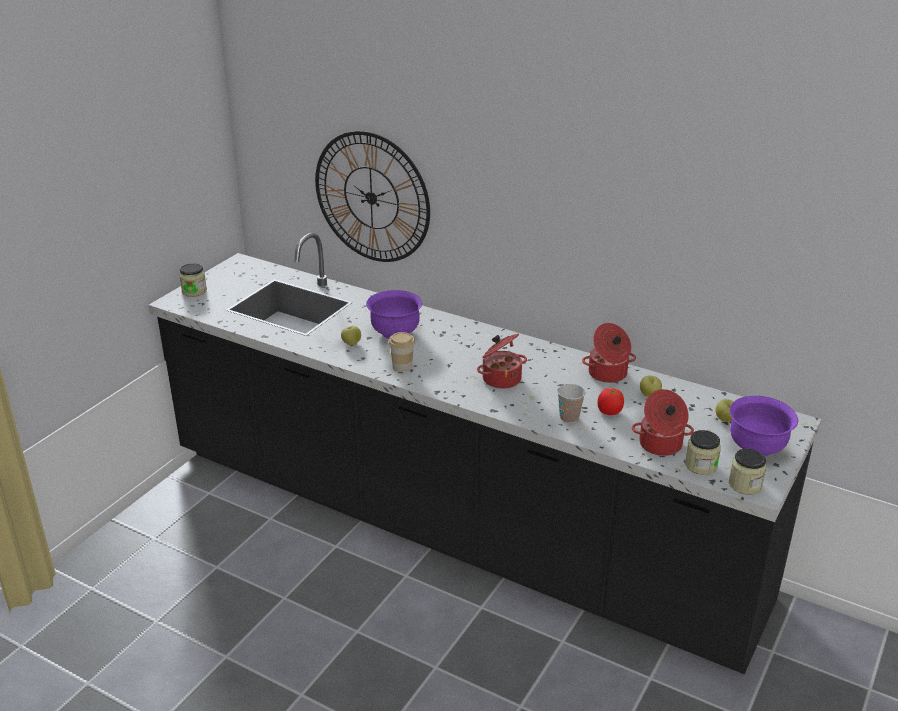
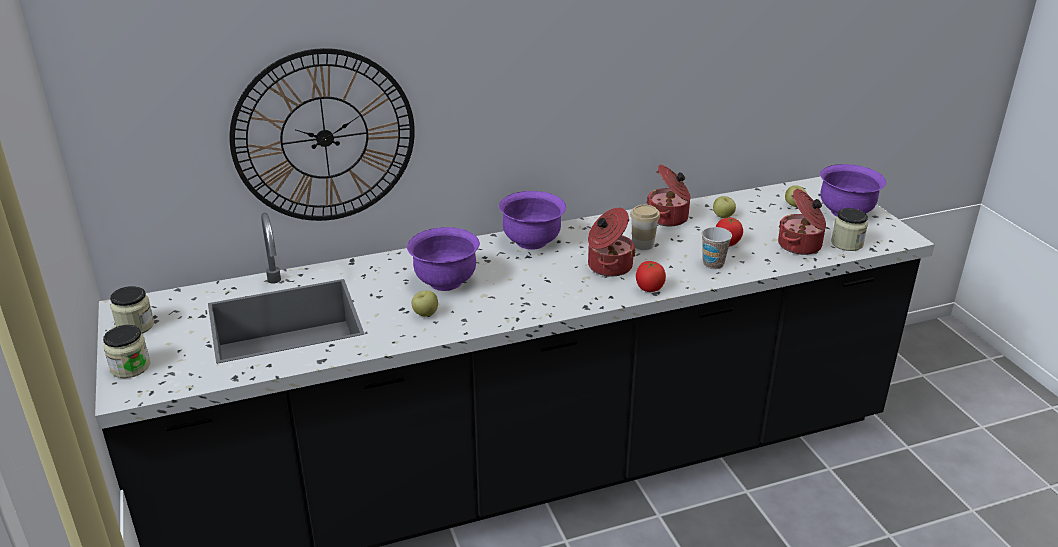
camera: 50 degrees left, 0 degrees up
cup [389,332,415,372] -> cup moved to [630,205,660,250]
jar [729,449,766,495] -> jar moved to [110,286,154,334]
none -> purple bowl [499,191,566,250]
none -> tomato [636,261,666,292]

